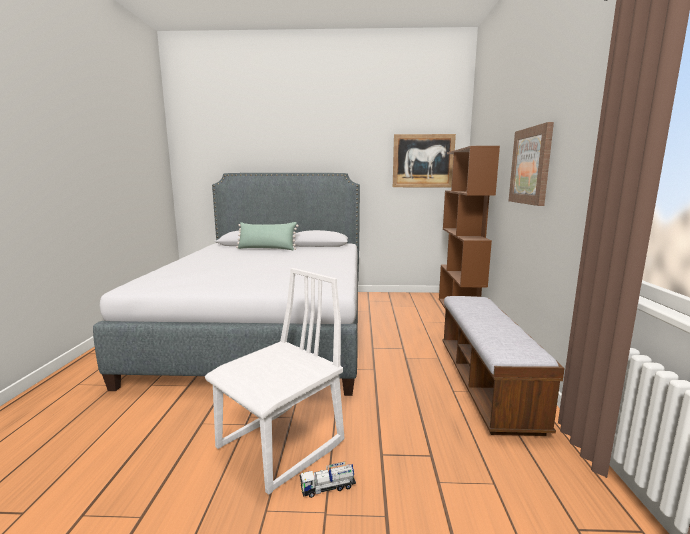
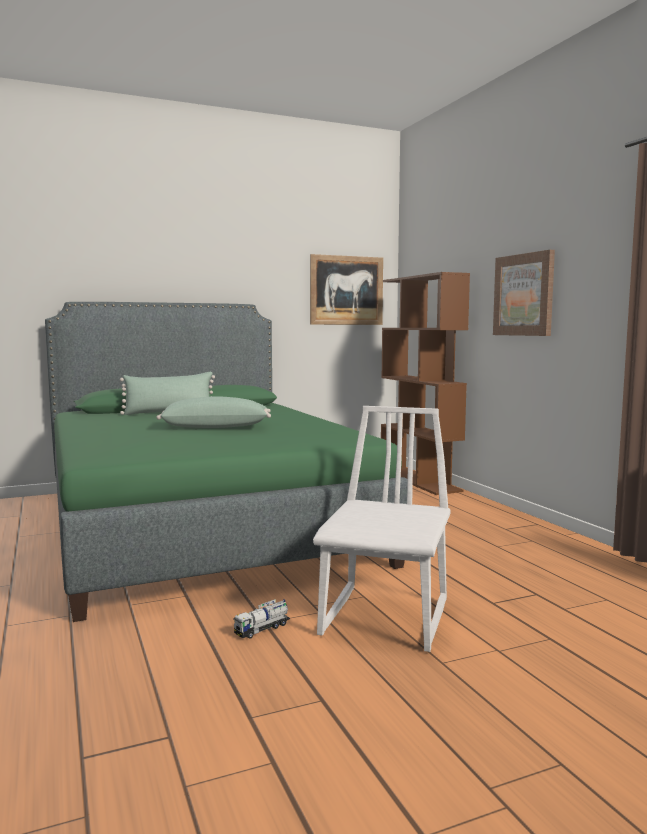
camera: 25 degrees left, 5 degrees down
grey bed [93,173,360,396] -> green bed [45,302,407,622]
toy truck [299,462,356,498] -> toy truck moved to [234,599,290,639]
bench [442,296,565,436] -> none
none -> green pillow [156,396,271,428]

